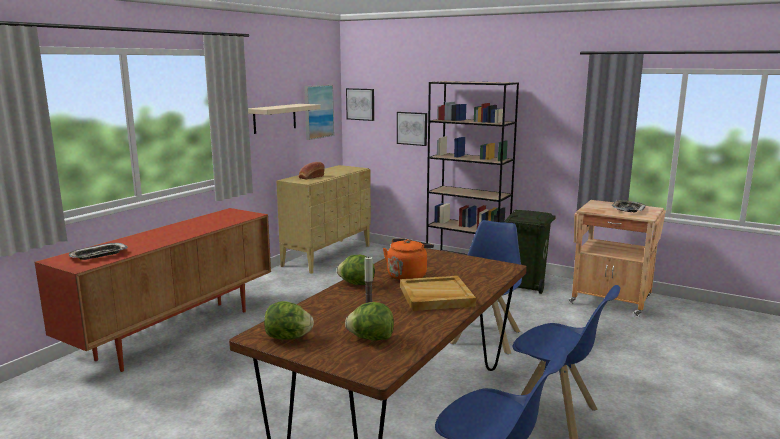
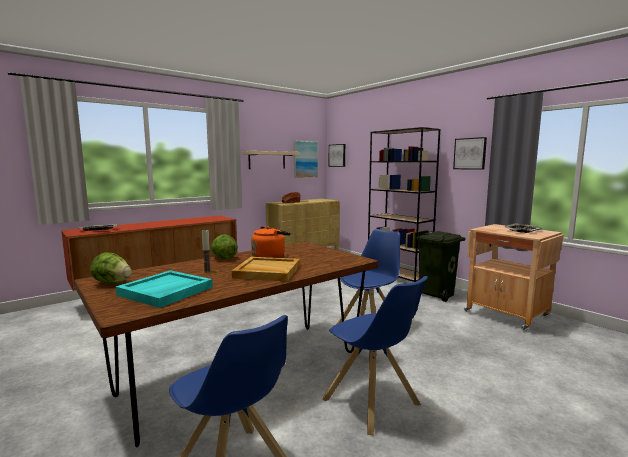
camera: 20 degrees right, 5 degrees down
lettuce [345,302,394,340] -> turquoise tray [115,270,213,308]
picture [397,112,427,146] -> picture moved to [453,137,487,170]

